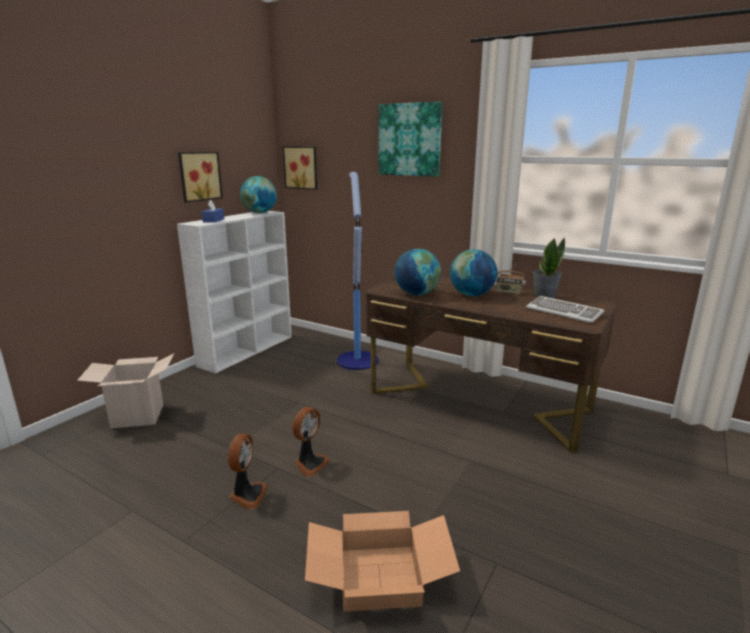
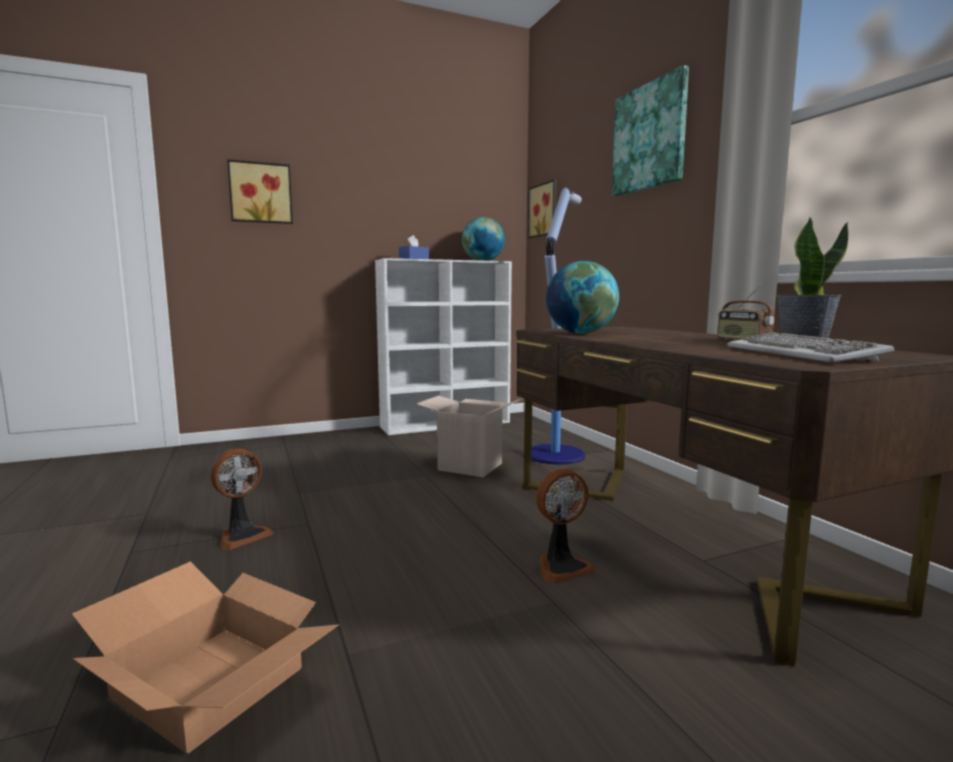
camera: 35 degrees right, 10 degrees down
cardboard box [77,353,174,429] -> cardboard box moved to [416,396,523,477]
picture [178,152,223,203] -> picture moved to [227,159,293,224]
fan [292,407,330,476] -> fan moved to [536,469,596,583]
globe [450,249,498,296] -> none

